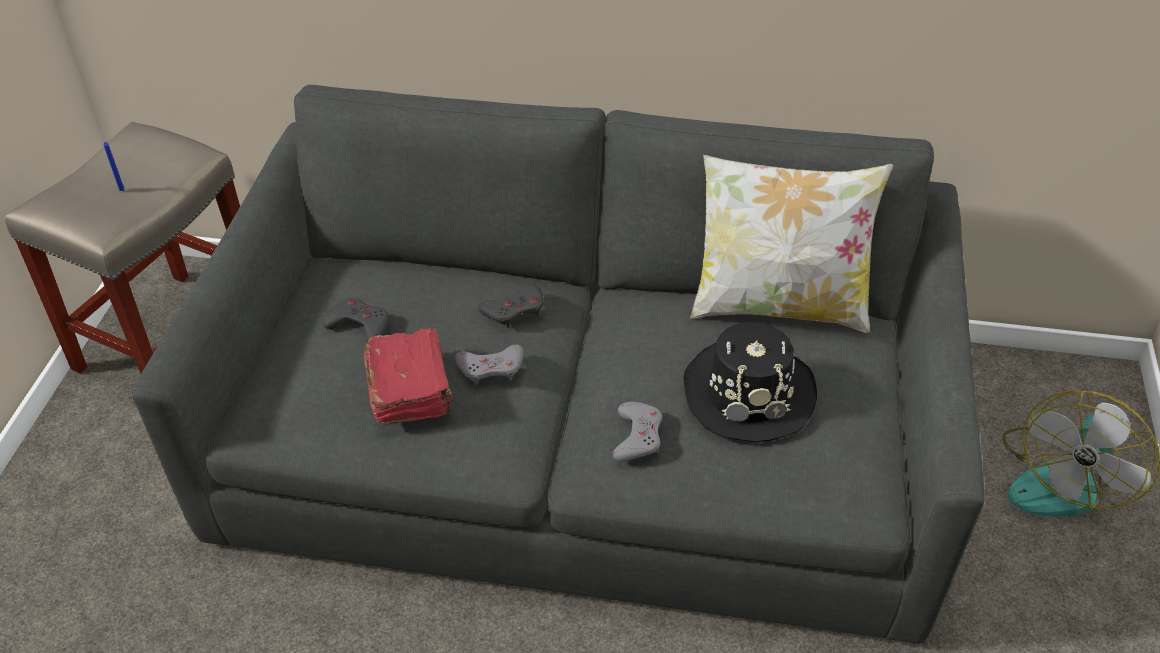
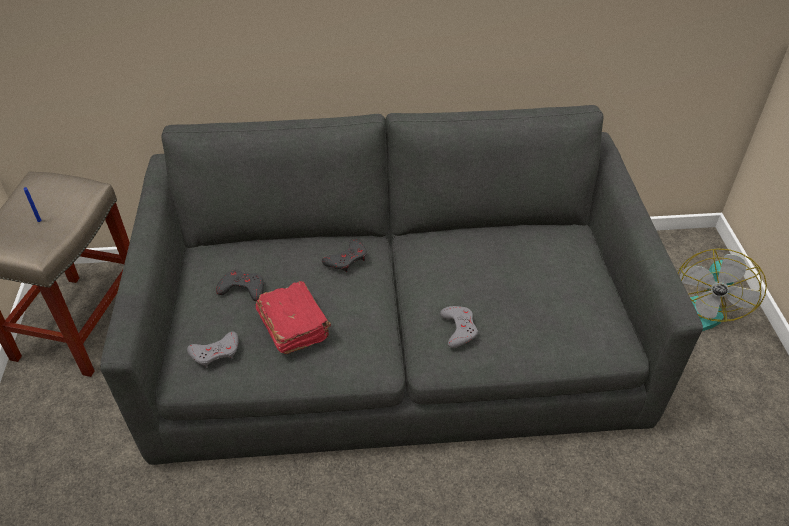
camera: 15 degrees left, 0 degrees up
grey game controller [455,344,524,385] -> grey game controller moved to [187,332,238,368]
black hat [683,322,817,442] -> none
pillow [690,155,893,333] -> none

